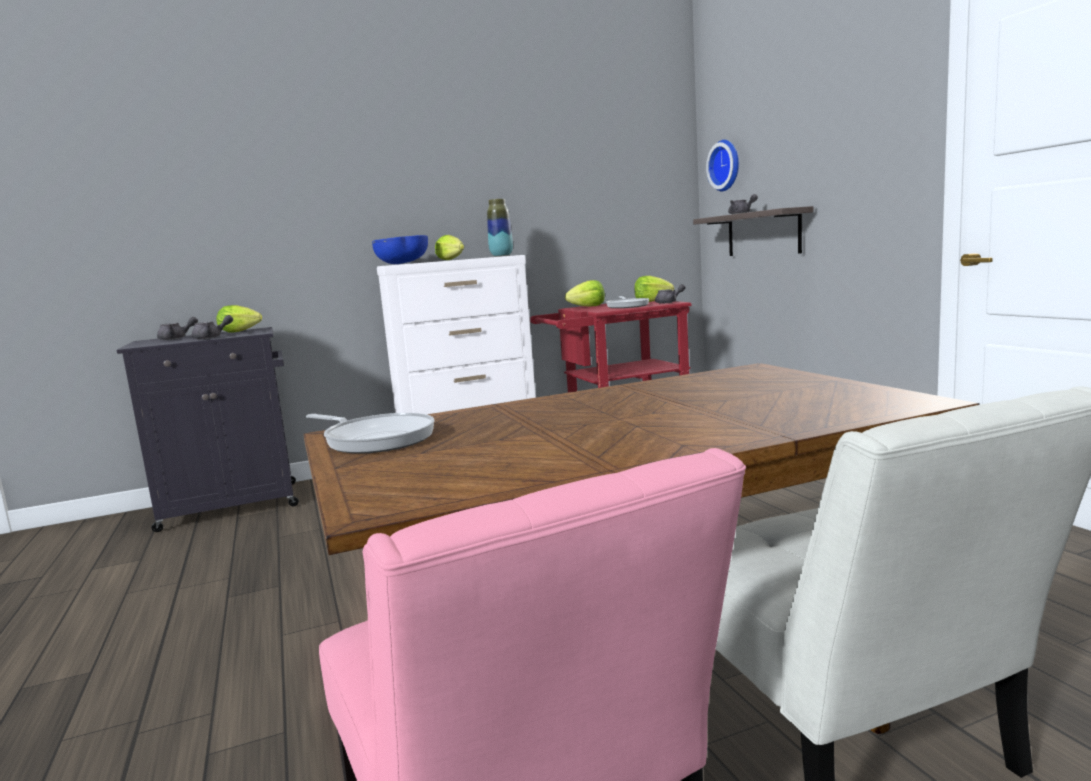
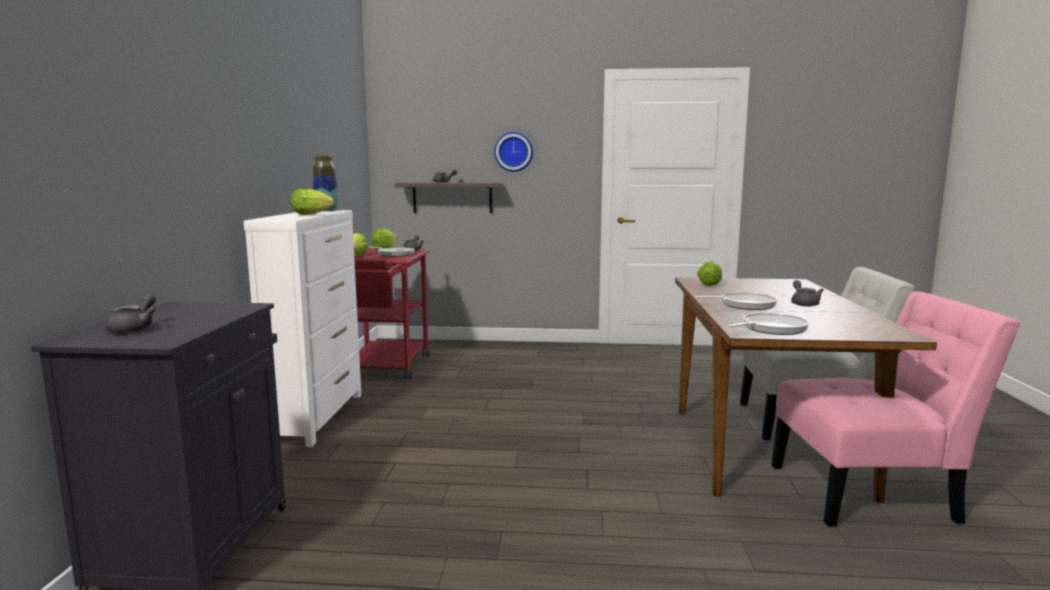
camera: 65 degrees left, 0 degrees up
grey teapot [192,315,233,339] -> grey teapot moved to [791,280,824,306]
lettuce [216,305,262,333] -> lettuce moved to [697,261,722,286]
blue bowl [372,235,428,264] -> none
wall clock [706,140,739,191] -> wall clock moved to [494,132,533,172]
none -> frying pan [694,293,777,310]

